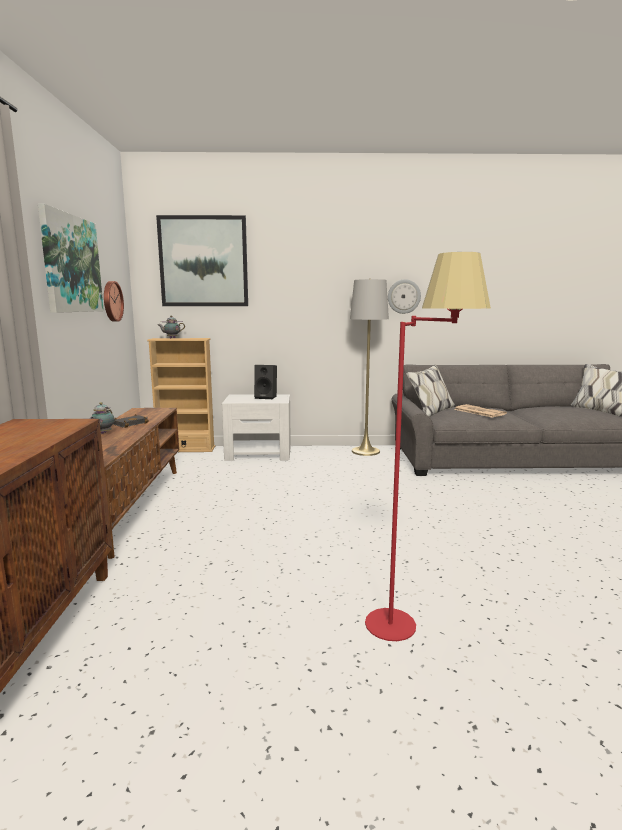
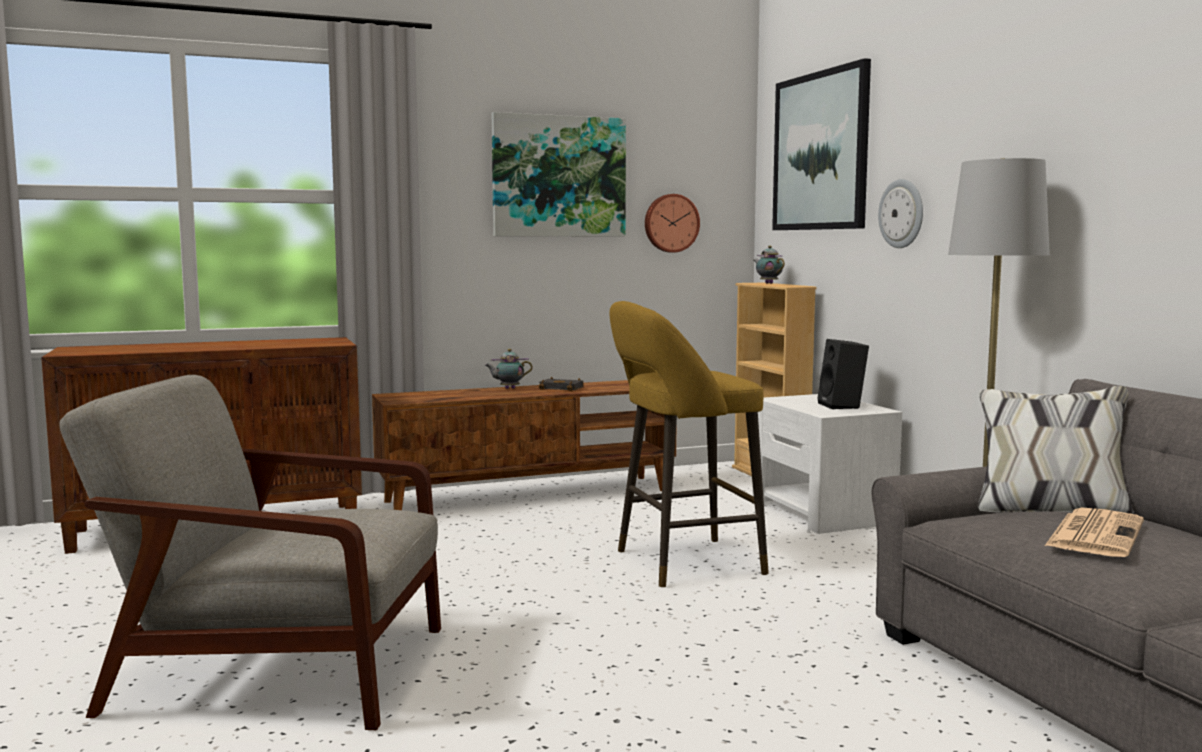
camera: 70 degrees right, 5 degrees down
red floor lamp [365,252,491,641] -> grey armchair [59,375,441,730]
wall clock [388,279,421,314] -> wall clock moved to [878,179,923,248]
none -> yellow stool [609,301,769,587]

